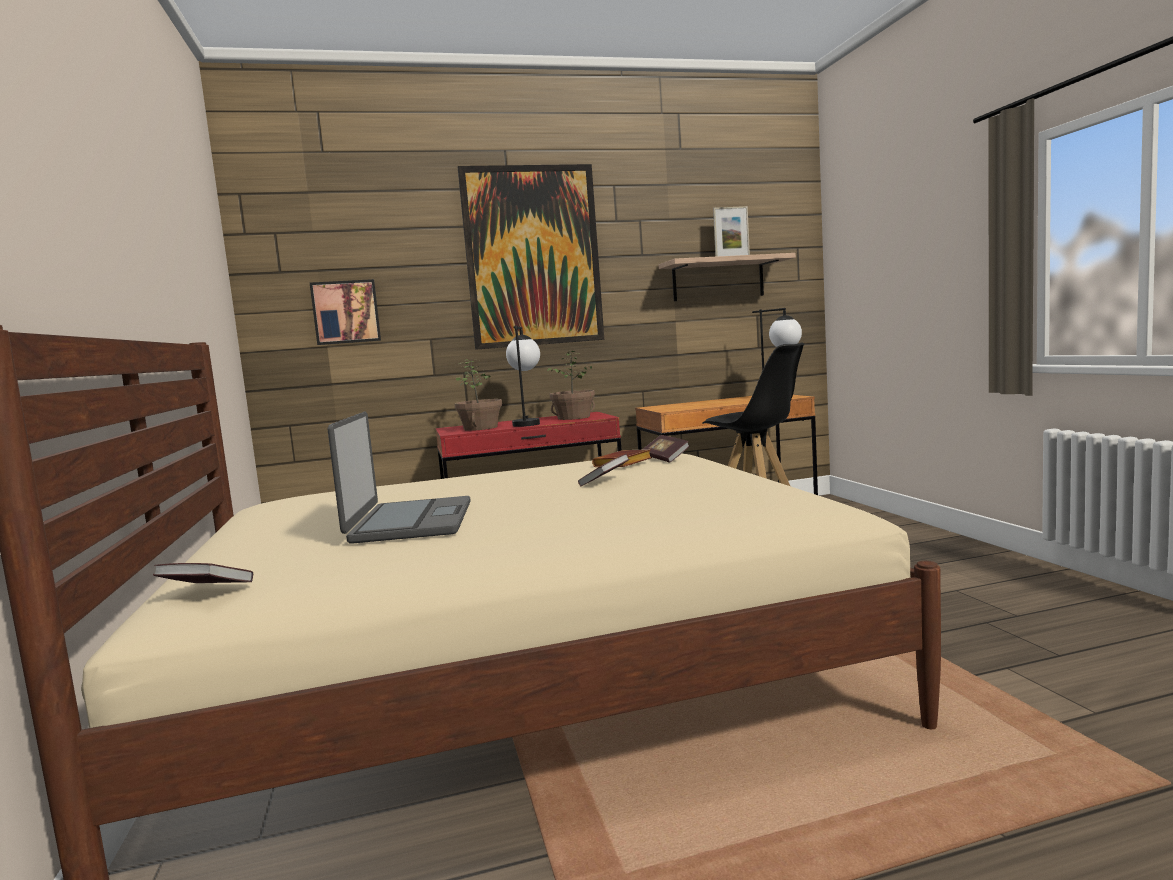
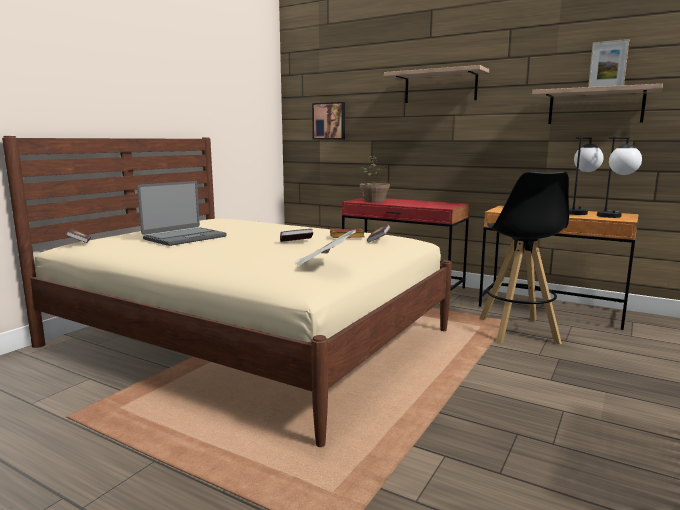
camera: 45 degrees right, 5 degrees up
picture [458,164,604,350] -> shelf [384,65,489,103]
table lamp [506,325,540,427] -> table lamp moved to [569,136,604,215]
potted plant [547,351,595,420] -> none
none -> newspaper [295,230,356,266]

